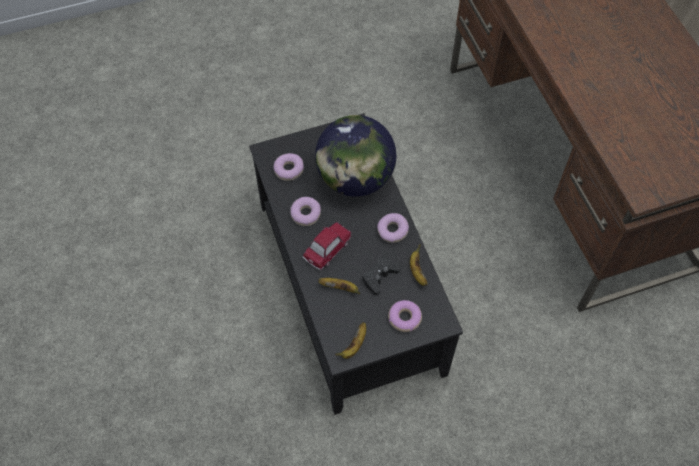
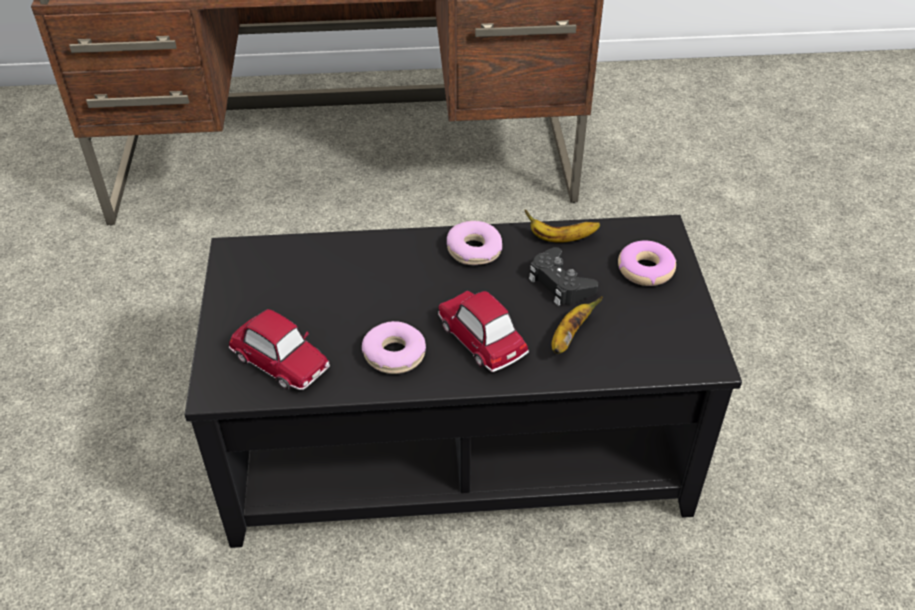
camera: 75 degrees left, 15 degrees down
donut [274,153,304,181] -> toy car [229,309,330,390]
globe [315,115,396,197] -> none
banana [335,322,366,359] -> none

